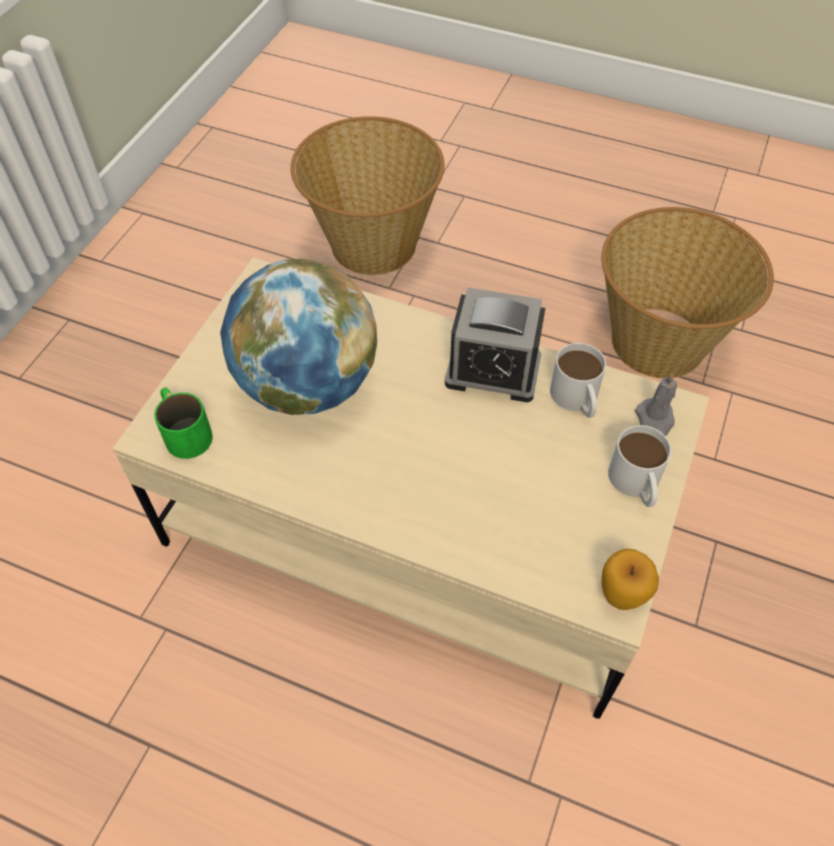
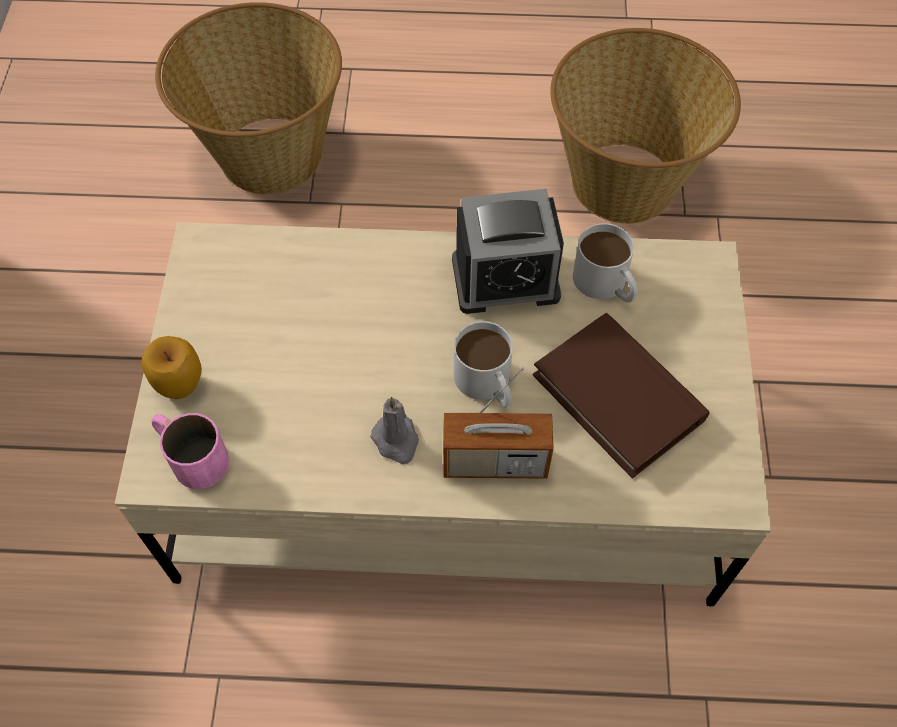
camera: 20 degrees left, 5 degrees up
green mug [154,388,213,459] -> pink mug [151,413,229,489]
globe [220,259,377,415] -> none
apple [602,548,659,610] -> apple moved to [141,336,202,399]
white mug [608,425,671,507] -> white mug moved to [454,321,513,408]
grey candle [635,372,677,436] -> grey candle moved to [370,397,419,464]
none -> radio [443,367,554,479]
none -> brown book [533,313,710,478]

